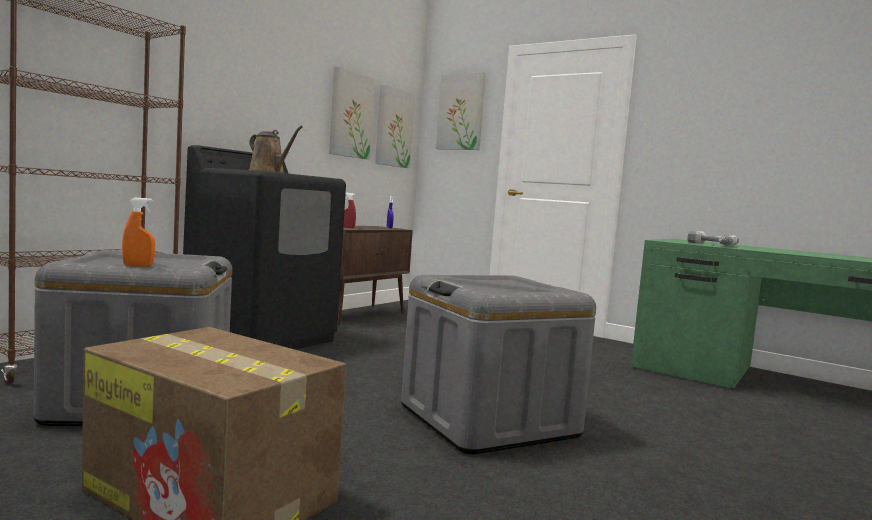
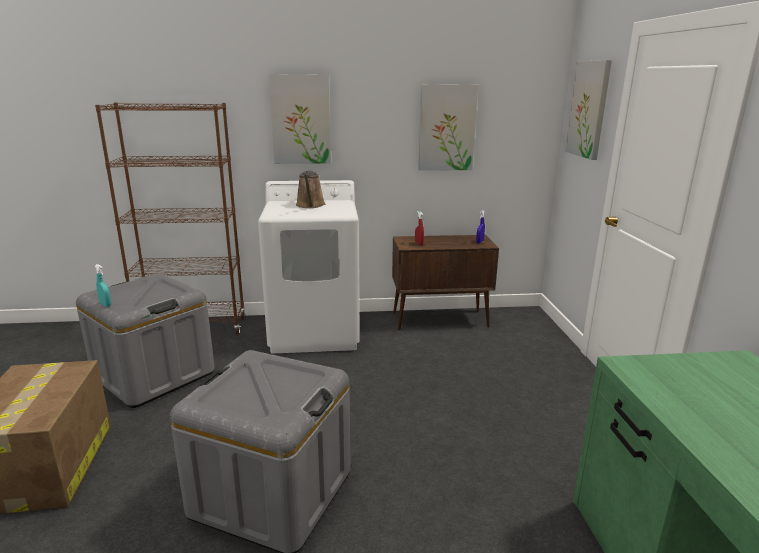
camera: 50 degrees right, 15 degrees up
orange spray bottle [122,198,155,267] -> turquoise spray bottle [95,264,111,307]
black washing machine [183,145,346,349] -> white washing machine [258,180,360,353]
picture [375,85,415,168] -> picture moved to [269,74,331,164]
power drill [687,231,739,246] -> none

